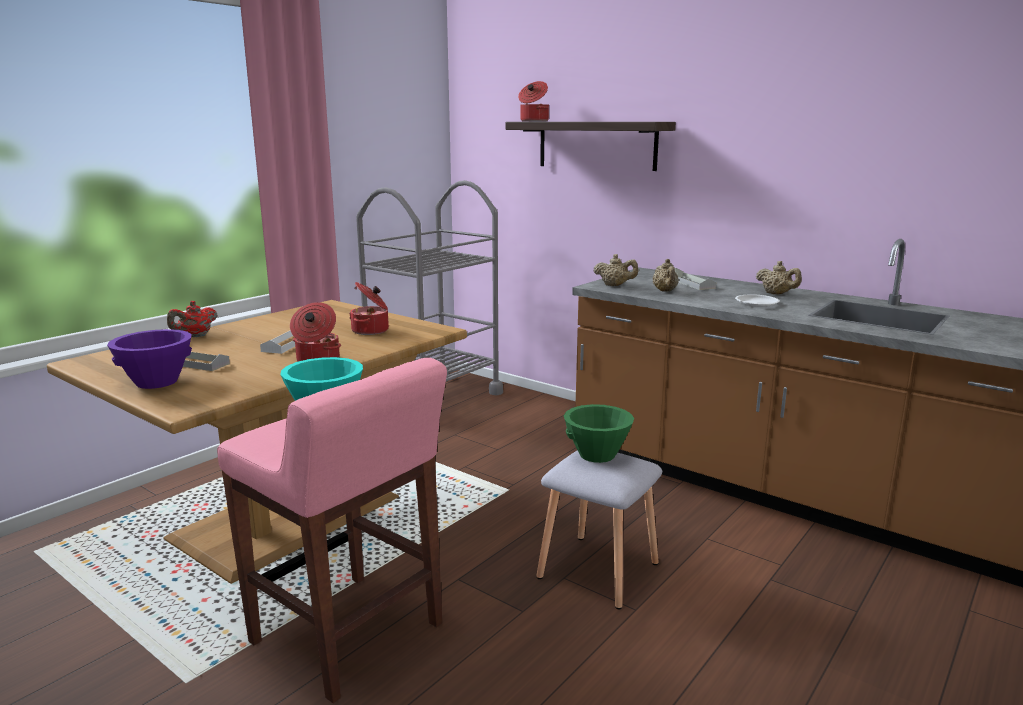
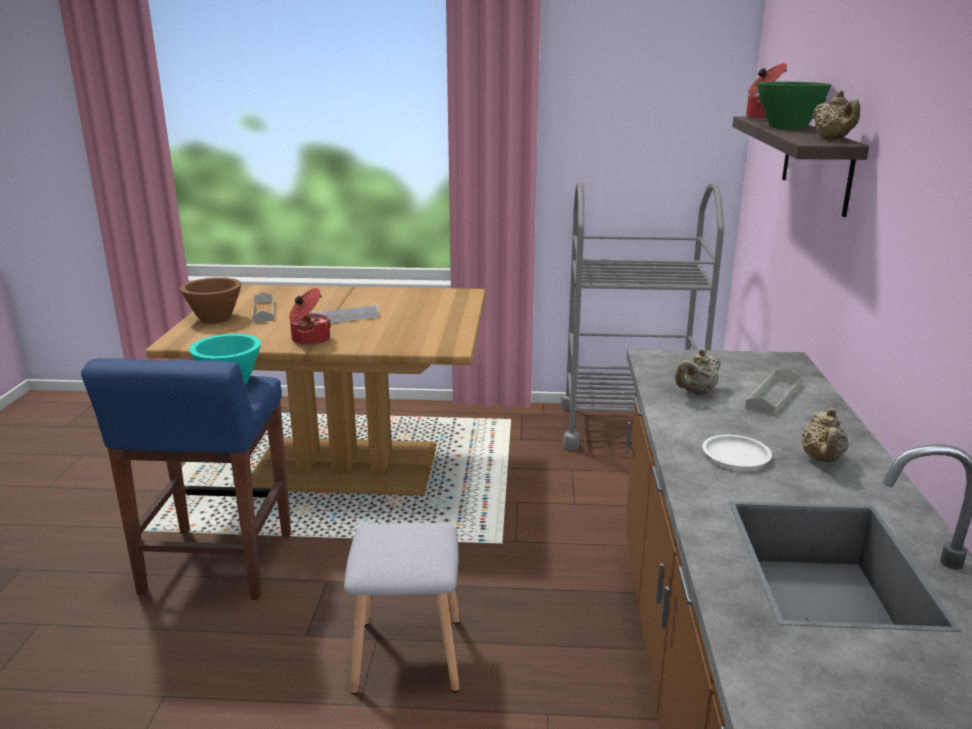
camera: 55 degrees right, 5 degrees up
purple bowl [107,329,192,389] -> brown bowl [180,277,242,323]
red teapot [167,301,218,337] -> none
pink stool [217,358,447,703] -> blue stool [81,358,291,600]
cooking pot [349,282,389,335] -> none
green bowl [564,404,634,463] -> green bowl moved to [757,82,832,129]
beige teapot [594,254,638,286] -> beige teapot moved to [812,90,860,139]

